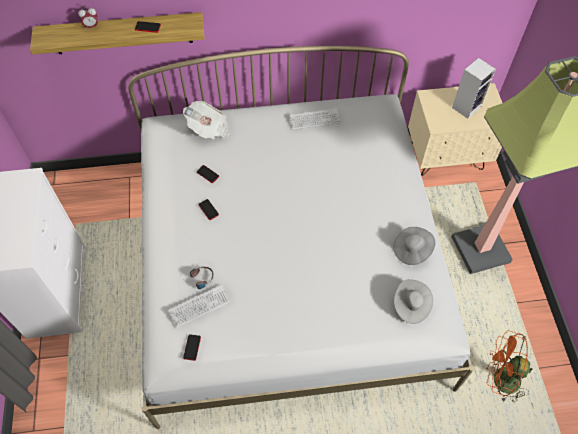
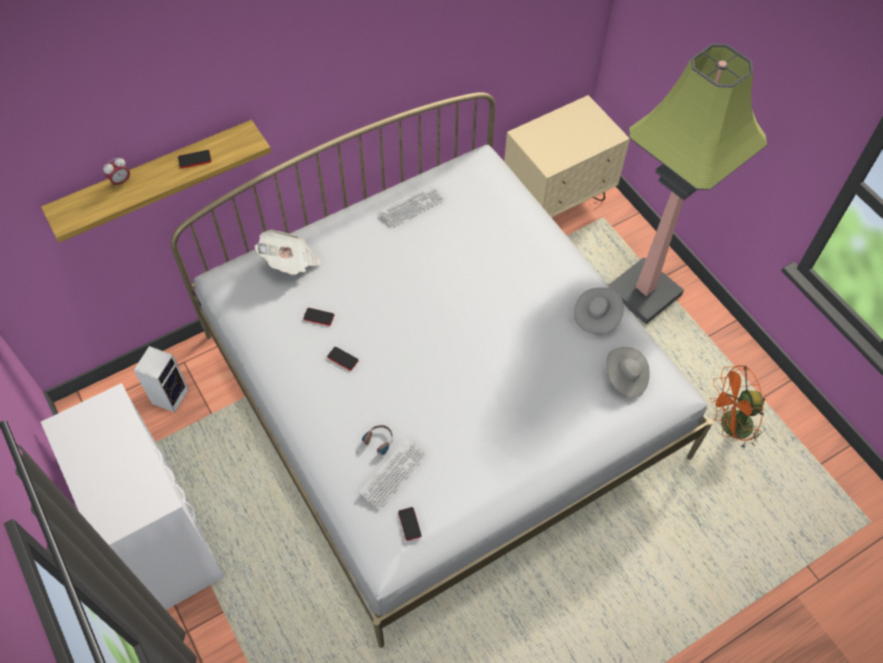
camera: 25 degrees left, 0 degrees up
speaker [452,58,496,119] -> speaker moved to [134,346,189,413]

